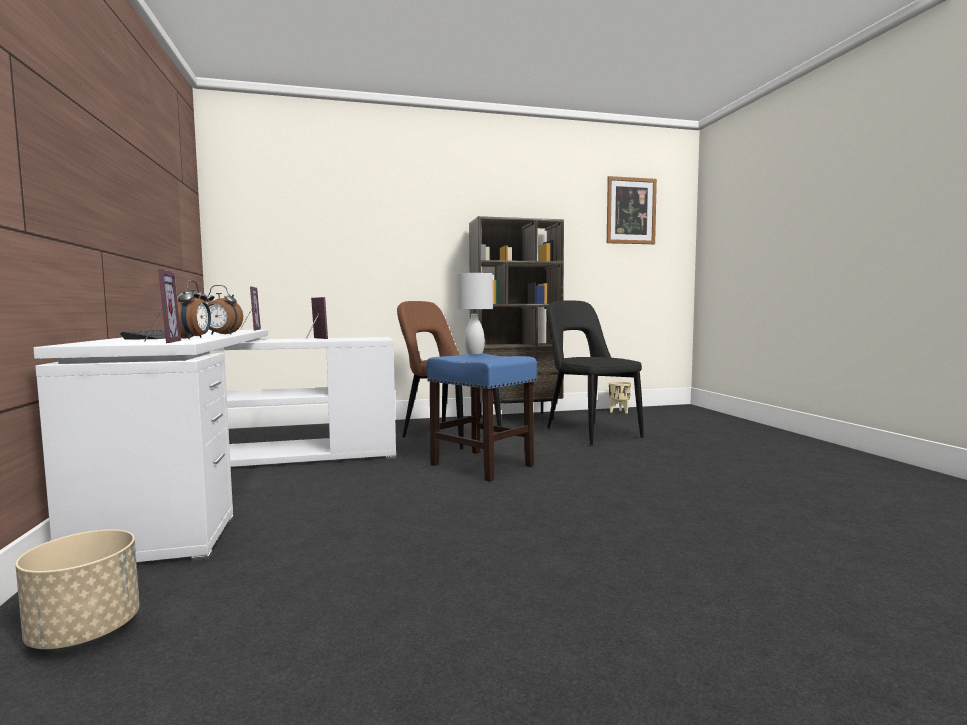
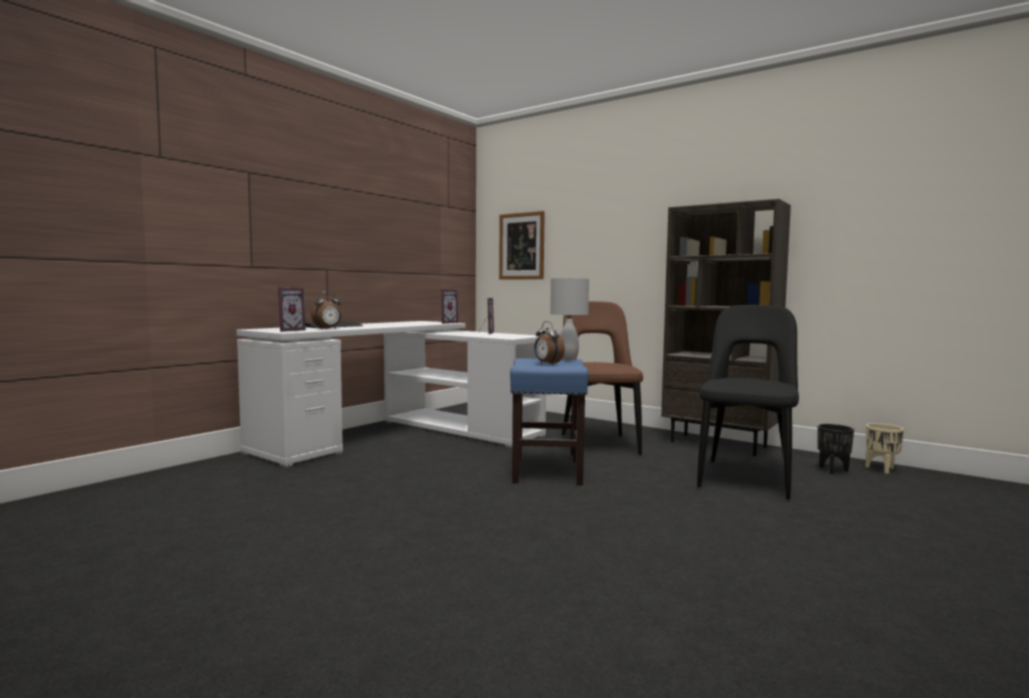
camera: 50 degrees right, 0 degrees up
beige planter [15,529,140,649] -> none
alarm clock [206,285,243,335] -> alarm clock moved to [534,321,565,365]
picture [607,176,657,244] -> picture moved to [499,211,545,280]
none -> black planter [817,424,854,474]

